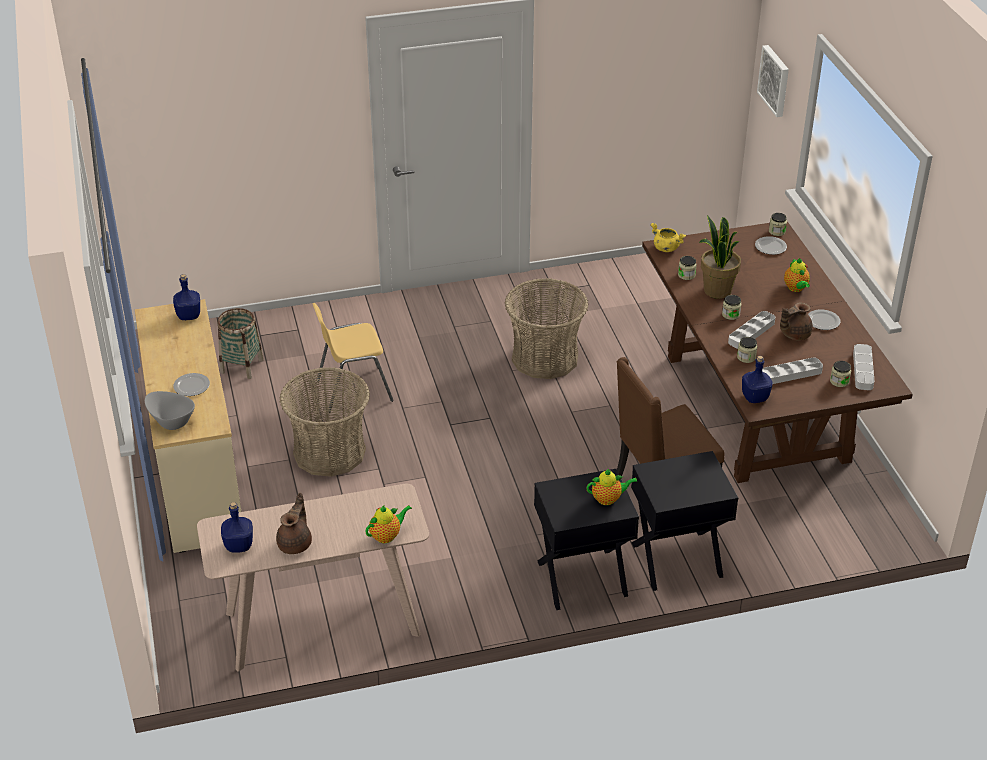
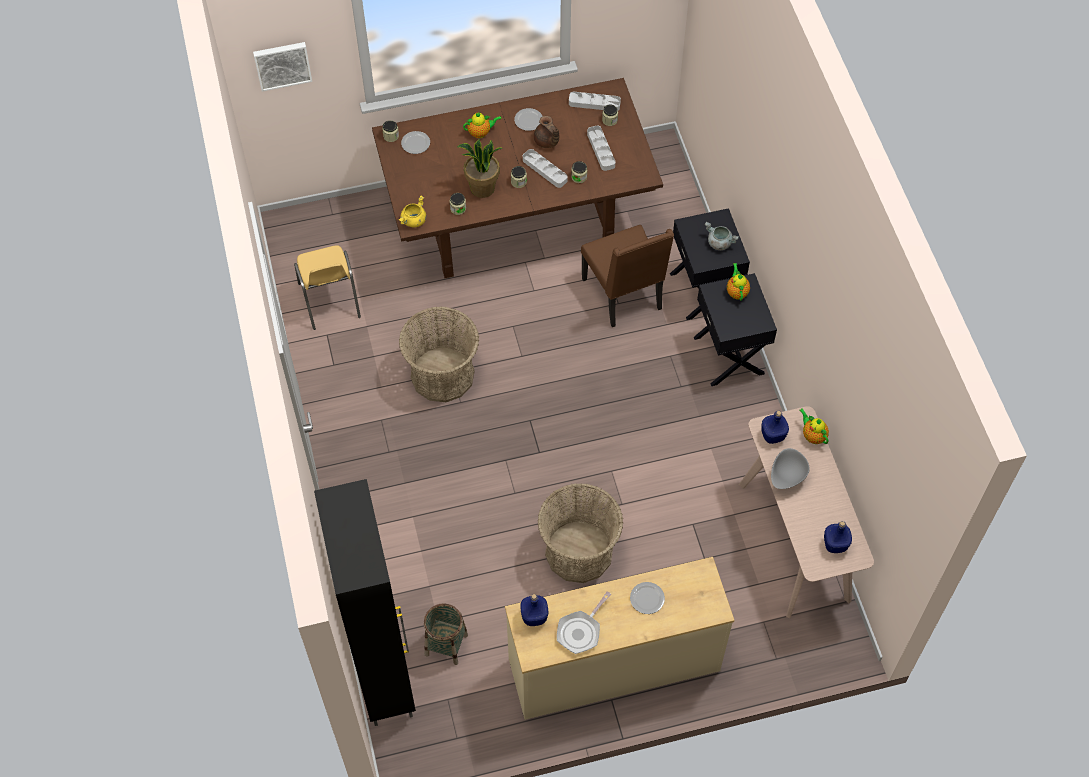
camera: 90 degrees left, 20 degrees up
grey bowl [145,391,195,430] -> grey bowl moved to [771,448,809,489]
brown teapot [276,493,312,554] -> none
yellow chair [313,303,394,413] -> yellow chair moved to [294,245,361,330]
blue bottle [742,356,773,403] -> blue bottle moved to [761,410,789,444]
none -> black cabinet [314,479,416,726]
none -> frying pan [557,591,611,654]
none -> grey cooking pot [705,222,739,250]

